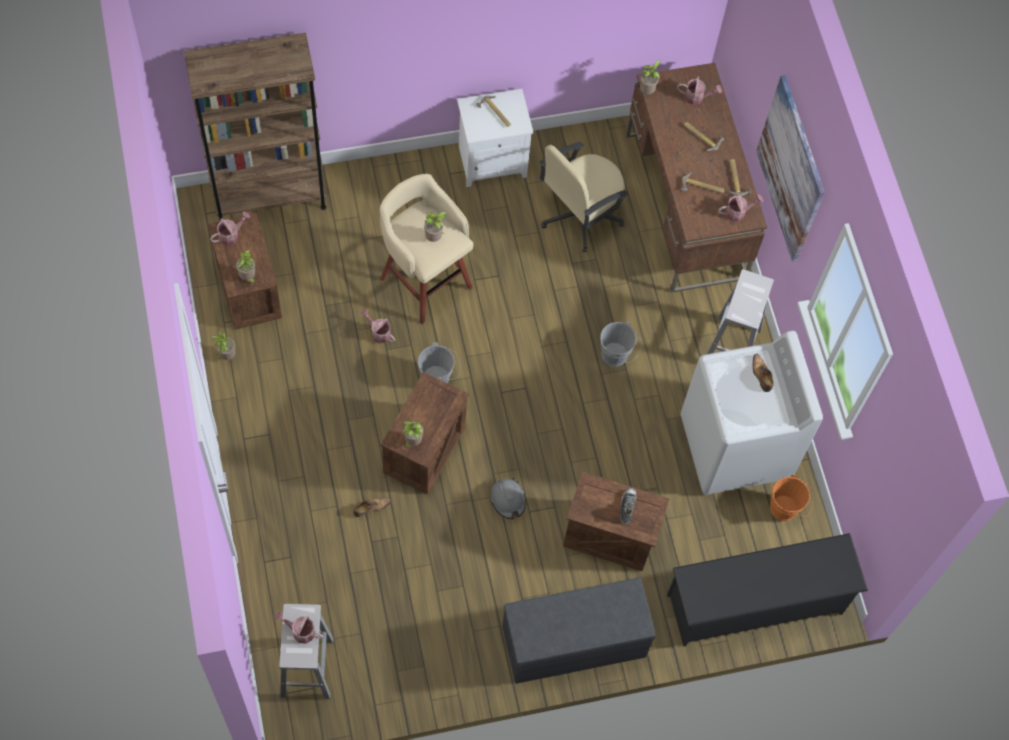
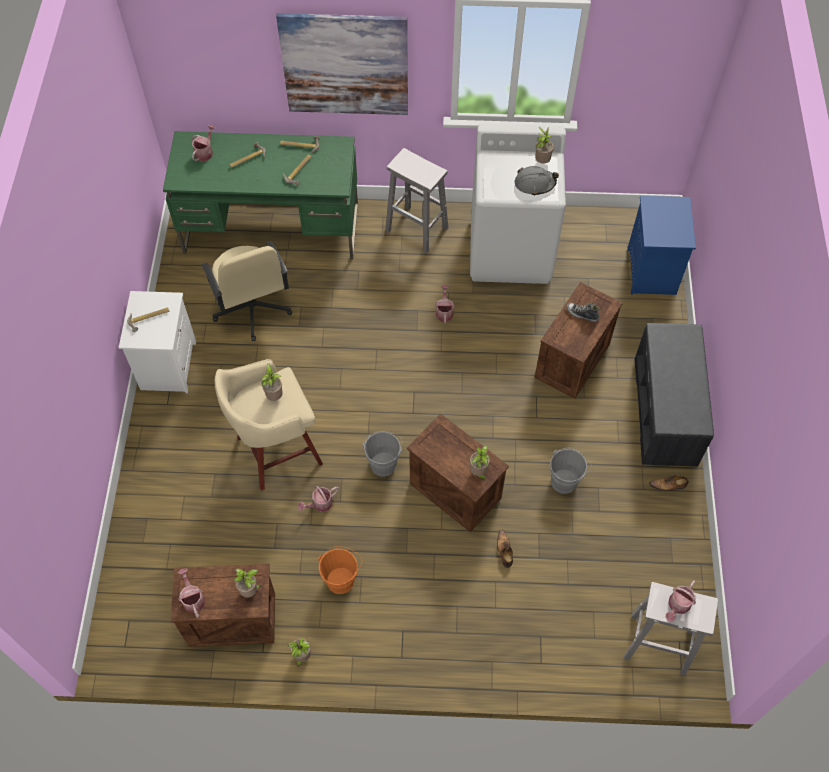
camera: 70 degrees left, 5 degrees down
brown bookcase [184,33,326,220] -> none
grey hard hat [491,478,526,519] -> grey hard hat moved to [515,166,559,196]
grey bucket [600,321,642,367] -> grey bucket moved to [550,448,592,494]
brown desk [626,63,767,293] -> green desk [163,131,358,260]
potted plant [640,60,661,94] -> potted plant moved to [535,127,554,164]
black shoe rack [667,533,868,647] -> blue nightstand [628,196,696,295]
watering can [718,193,764,222] -> watering can moved to [435,286,455,324]
shoe [753,354,773,392] -> shoe moved to [649,475,688,491]
orange bucket [770,474,814,521] -> orange bucket moved to [318,546,362,594]

